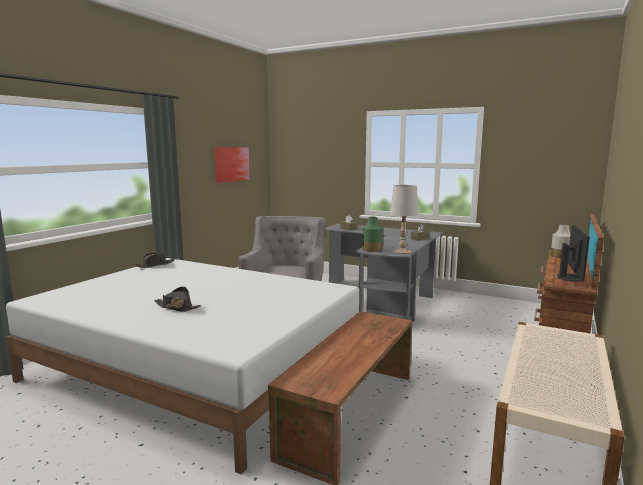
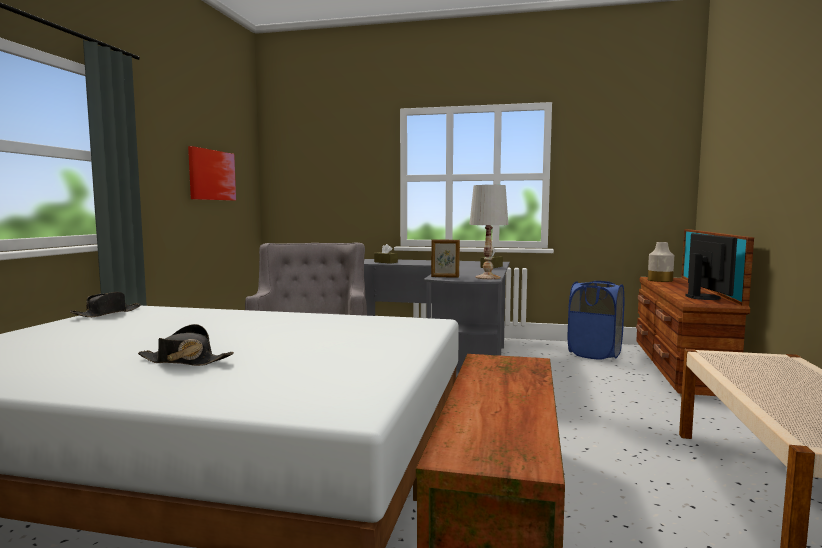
camera: 15 degrees left, 5 degrees down
green vase [362,217,383,252] -> picture frame [431,239,460,278]
none -> blue laundry basket [568,281,624,360]

